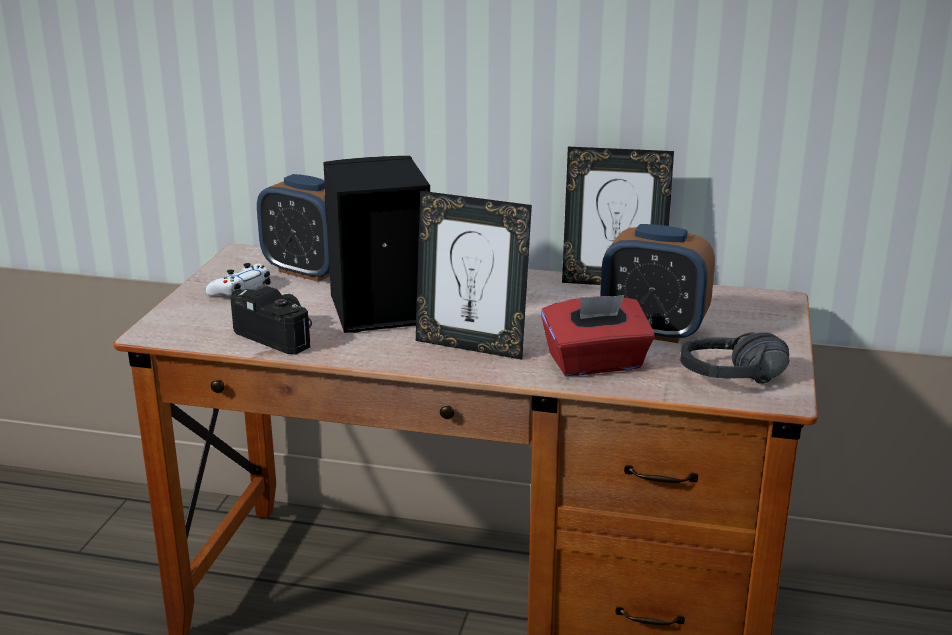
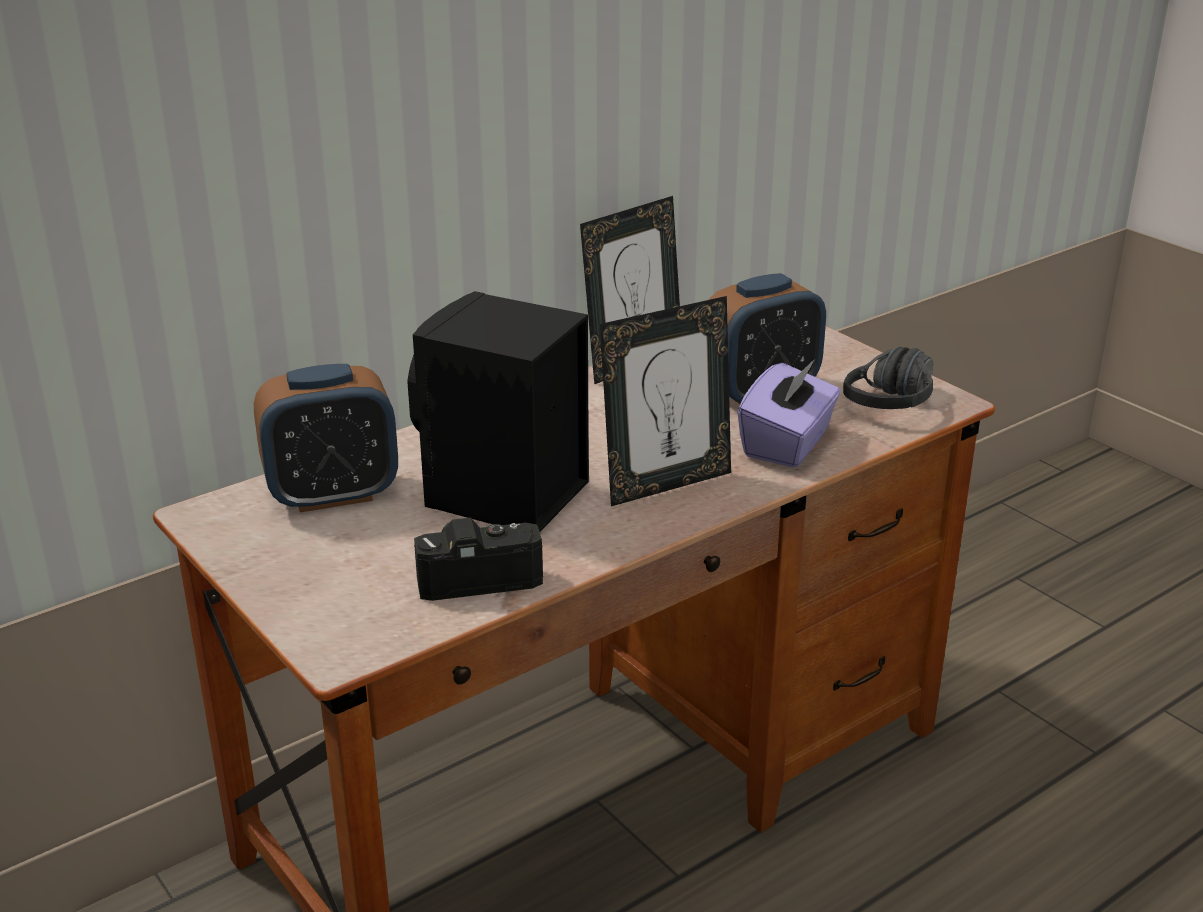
camera: 50 degrees left, 5 degrees up
white game controller [206,263,271,296] -> none
red tissue box [541,295,655,376] -> purple tissue box [737,359,841,468]

